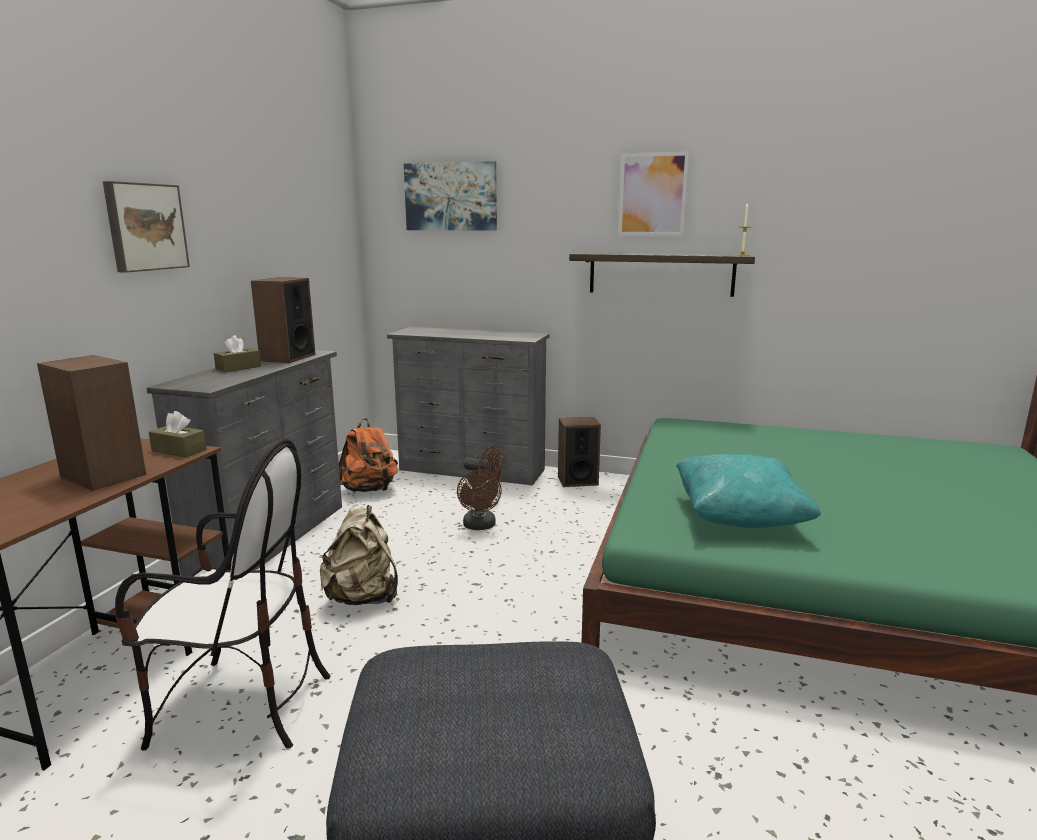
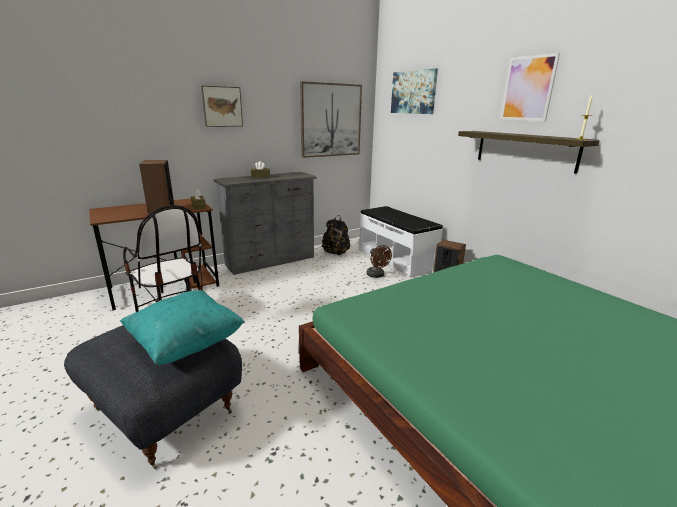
camera: 40 degrees right, 5 degrees up
speaker [251,277,315,363] -> none
beige backpack [319,505,398,605] -> none
orange backpack [339,418,398,492] -> black backpack [321,217,350,255]
grey dresser [387,327,550,486] -> white bench [359,206,443,277]
brown fan [457,470,502,530] -> none
turquoise pillow [676,454,821,528] -> turquoise pillow moved to [120,290,245,365]
none -> picture [300,81,362,158]

